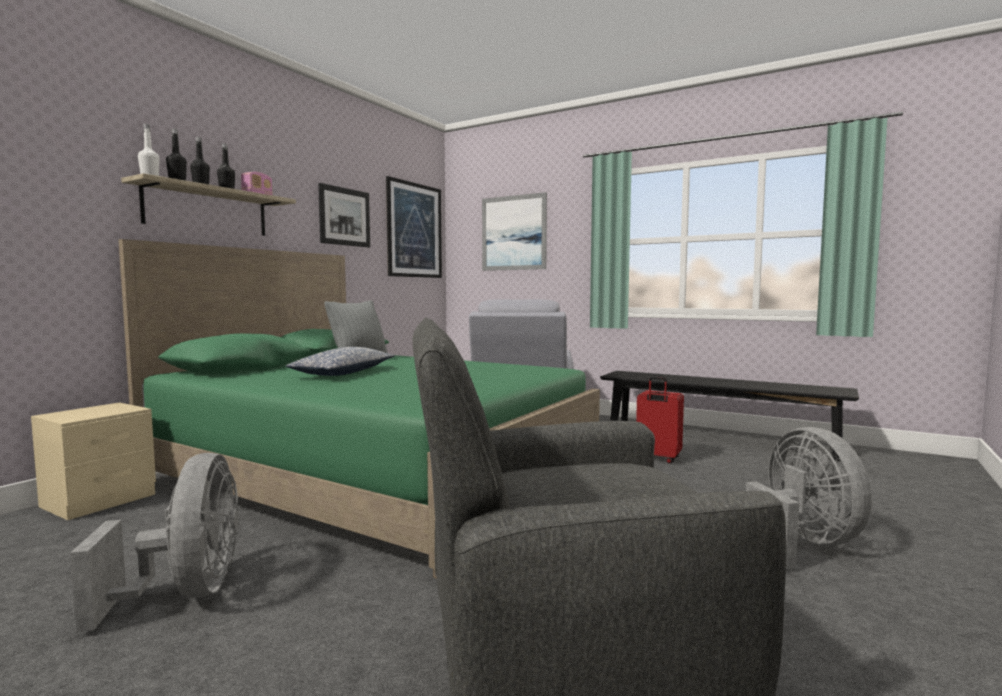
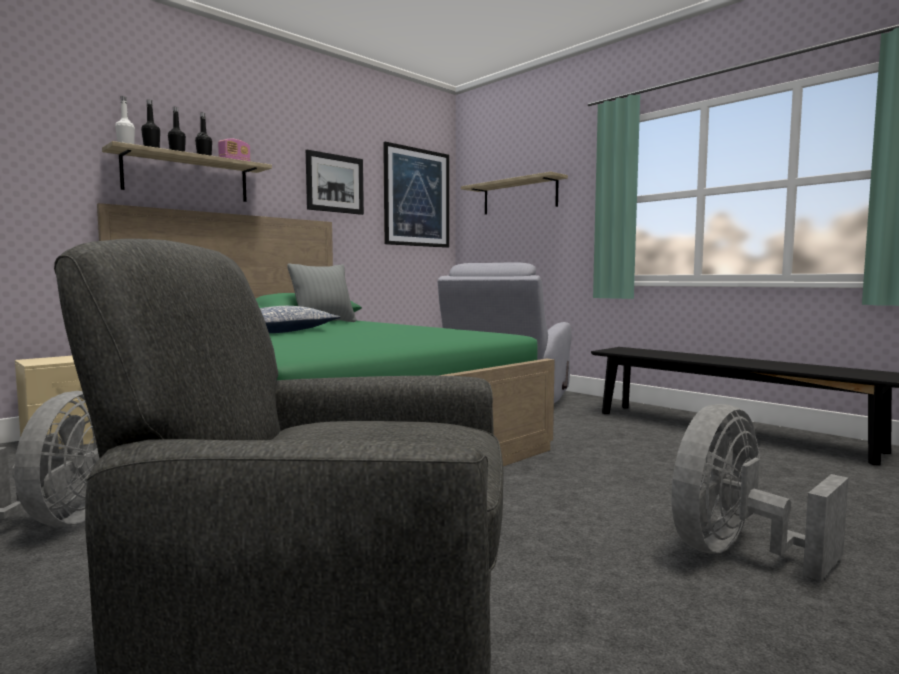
camera: 15 degrees right, 0 degrees up
picture [482,192,547,271] -> shelf [461,171,568,215]
red suitcase [636,376,684,463] -> none
grey fan [746,427,872,569] -> grey fan turned 135 degrees counterclockwise [672,404,849,581]

